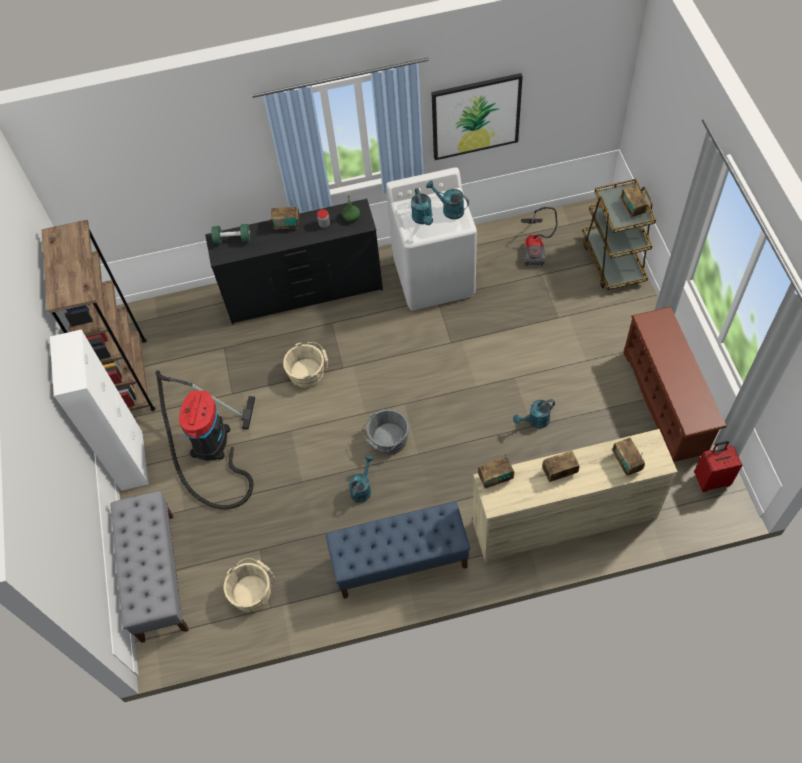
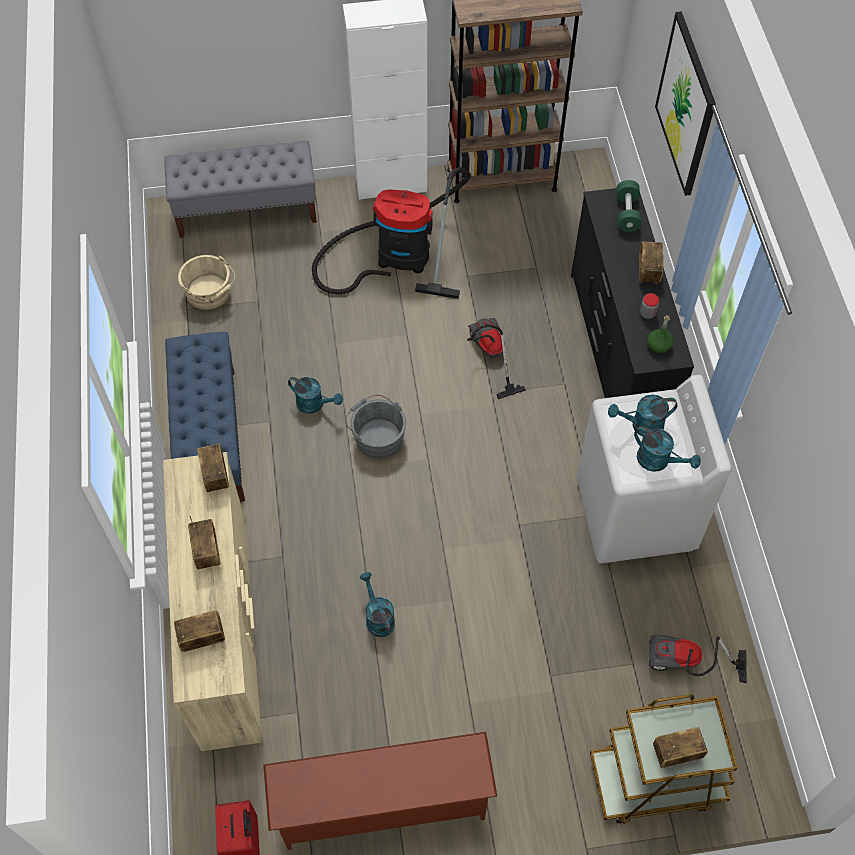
camera: 90 degrees right, 0 degrees up
beige bucket [283,342,328,388] -> vacuum cleaner [467,318,526,399]
turquoise watering can [426,180,469,219] -> turquoise watering can turned 90 degrees clockwise [634,426,701,472]
picture [431,73,523,160] -> picture moved to [655,11,716,196]

